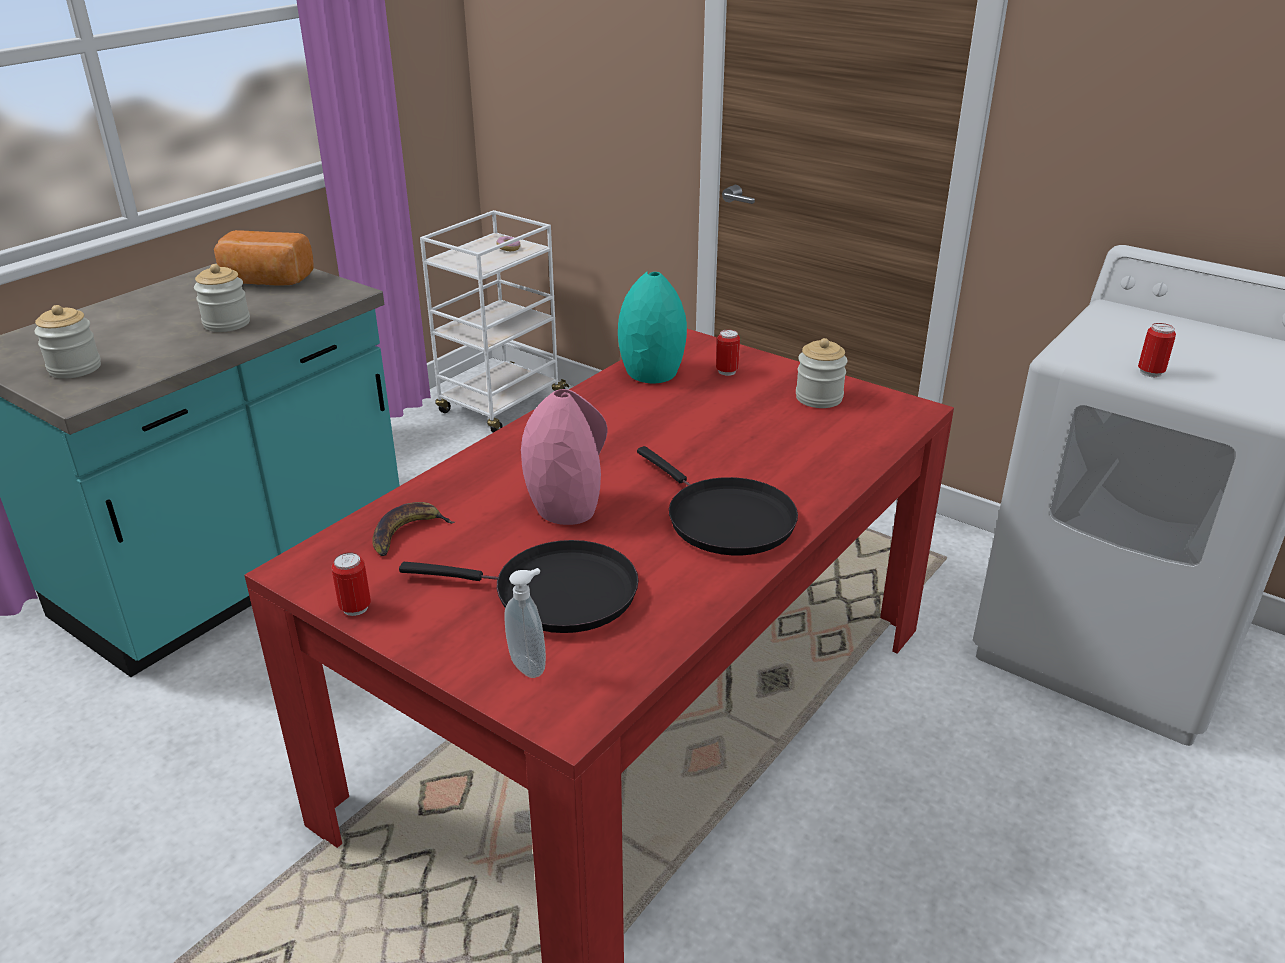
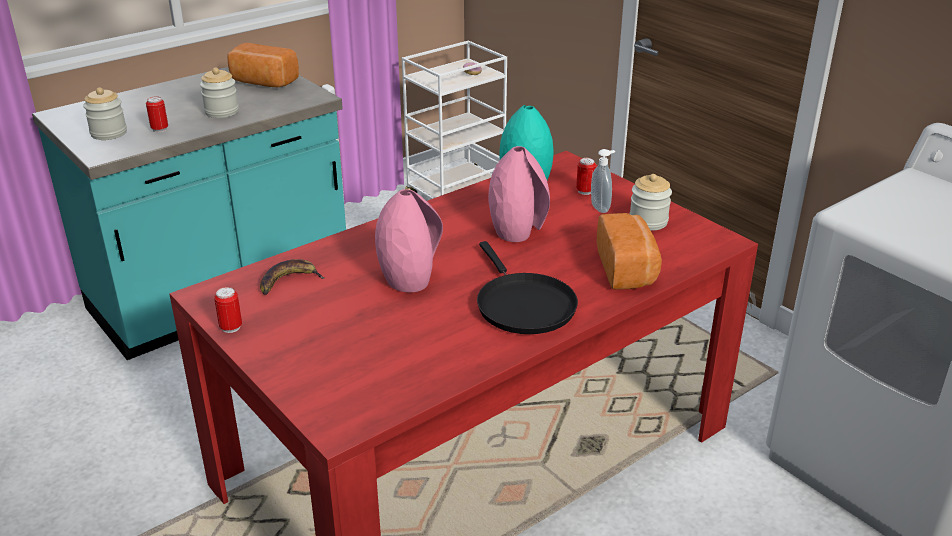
camera: 15 degrees right, 0 degrees up
black frying pan [399,540,639,633] -> none
soap dispenser [504,568,546,678] -> soap dispenser moved to [591,149,615,213]
can [1138,323,1176,377] -> can moved to [146,96,168,132]
none -> pink vase [488,146,550,242]
none -> bread [597,213,662,290]

